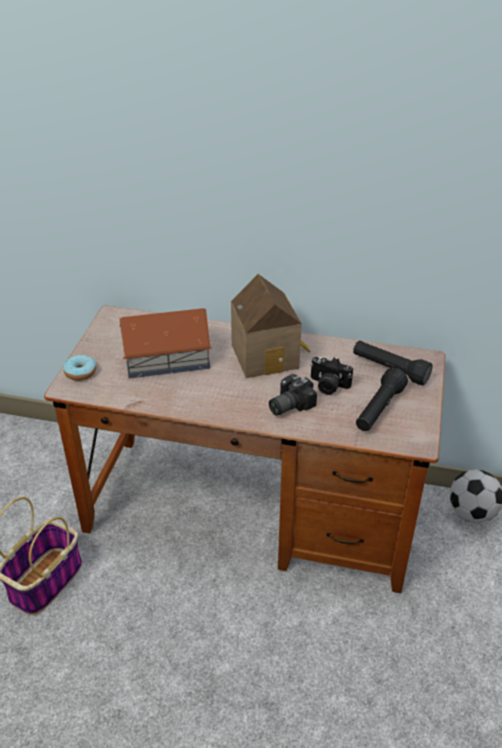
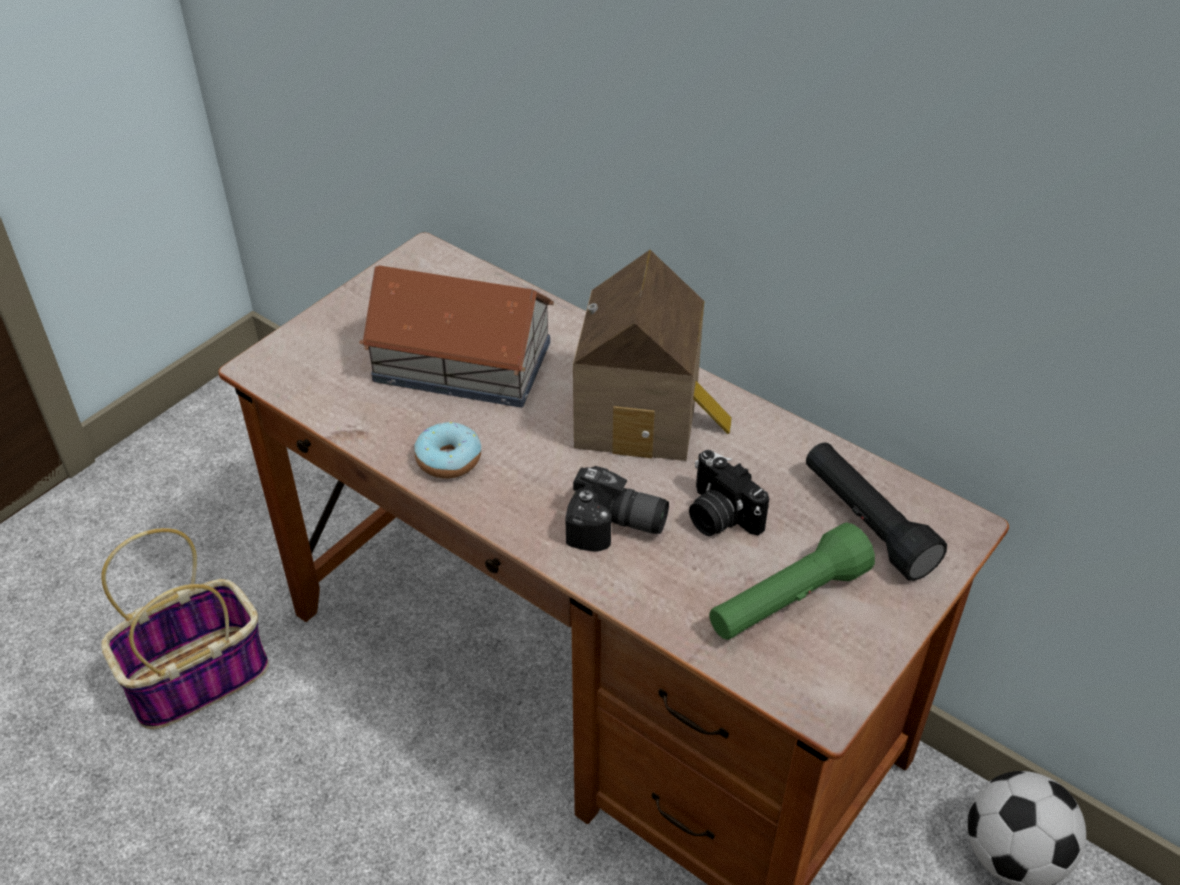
camera: 25 degrees right, 5 degrees up
donut [63,355,96,381] -> donut moved to [414,422,481,479]
camera [269,374,317,416] -> camera turned 150 degrees counterclockwise [565,466,669,552]
black flashlight [356,367,408,431] -> green flashlight [709,522,875,640]

